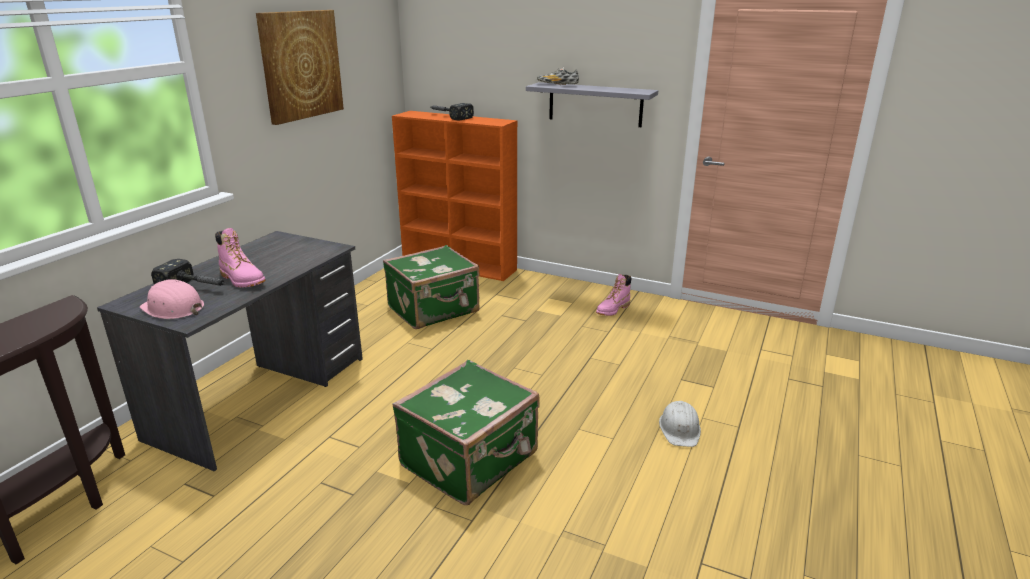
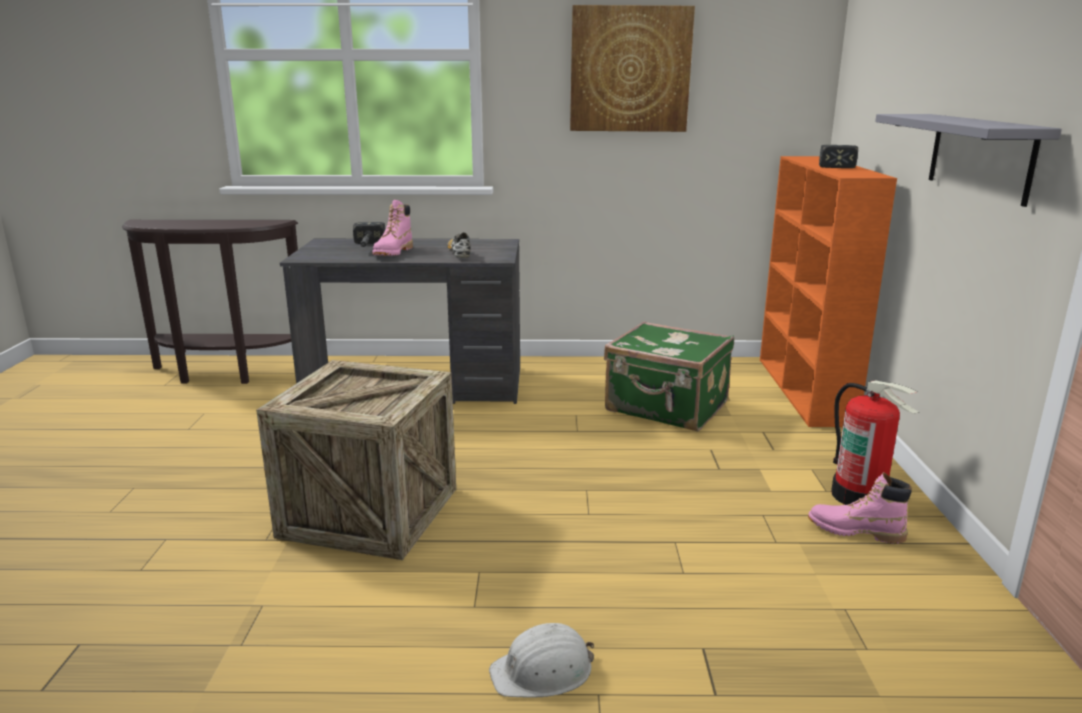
camera: 65 degrees right, 5 degrees down
pink hard hat [140,279,204,319] -> none
green suitcase [392,360,540,505] -> crate [256,360,456,560]
shoe [537,67,579,85] -> shoe moved to [447,232,471,258]
none -> fire extinguisher [831,380,919,505]

